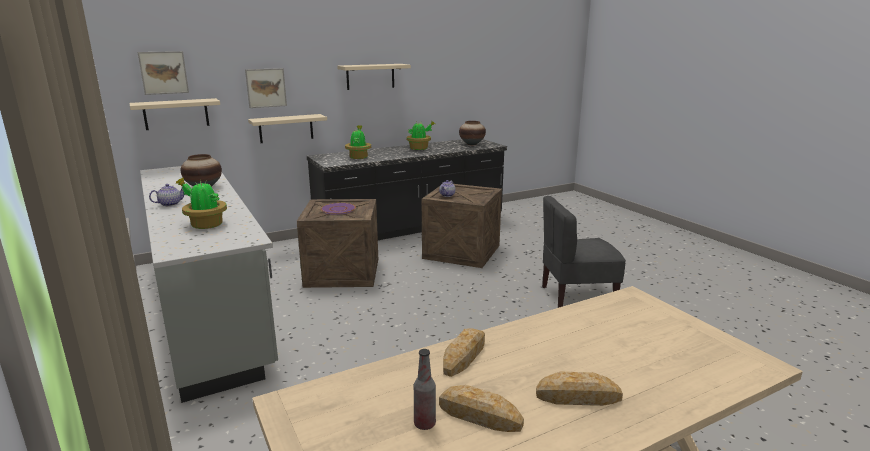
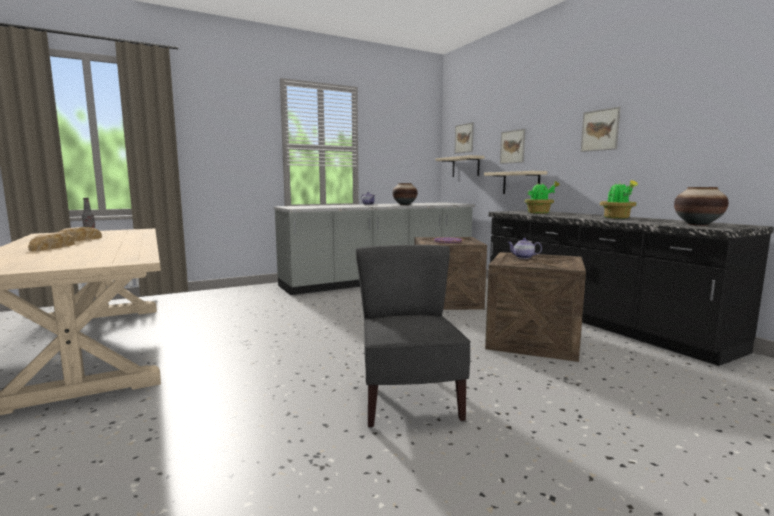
camera: 90 degrees right, 10 degrees down
potted plant [175,177,227,229] -> none
beige shelf [337,64,411,90] -> picture [581,107,621,152]
bread [443,328,485,377] -> none

